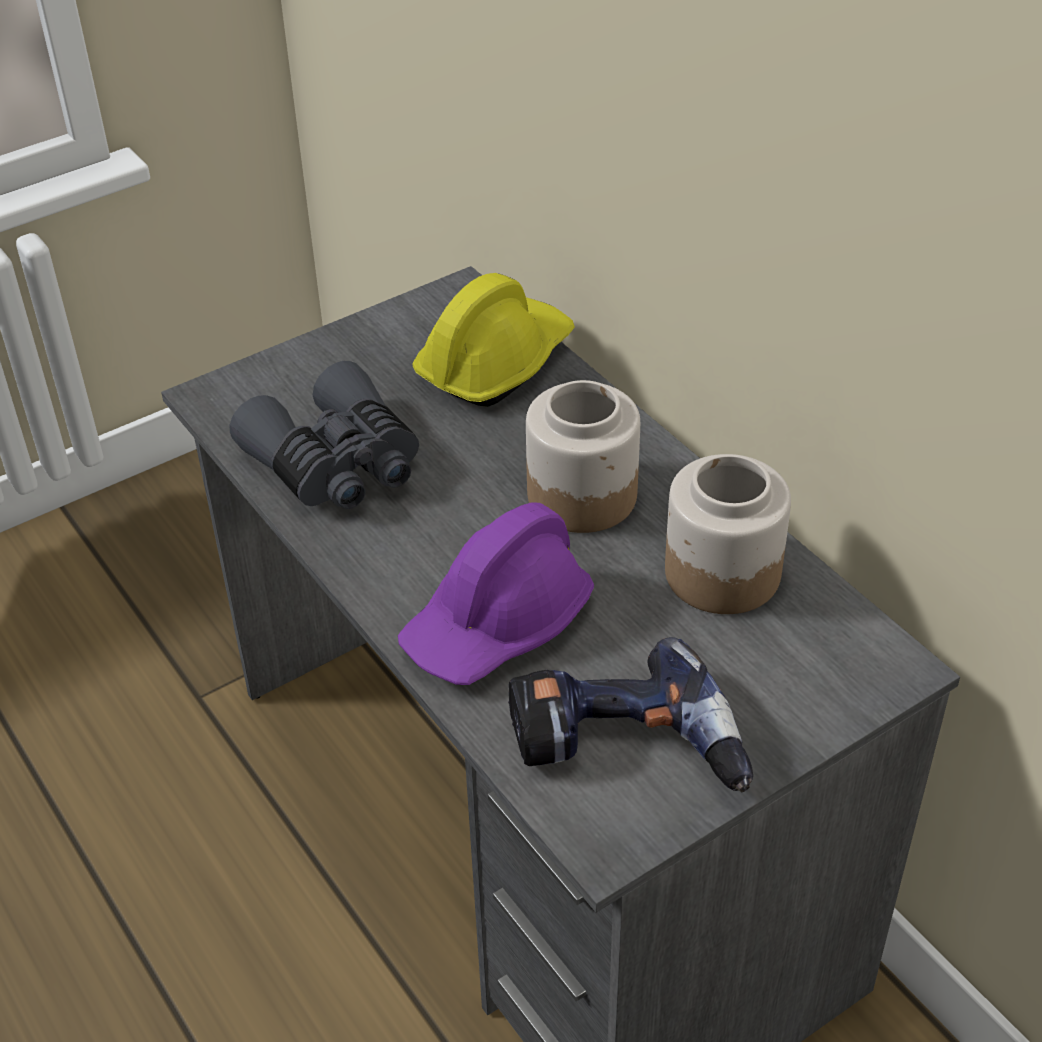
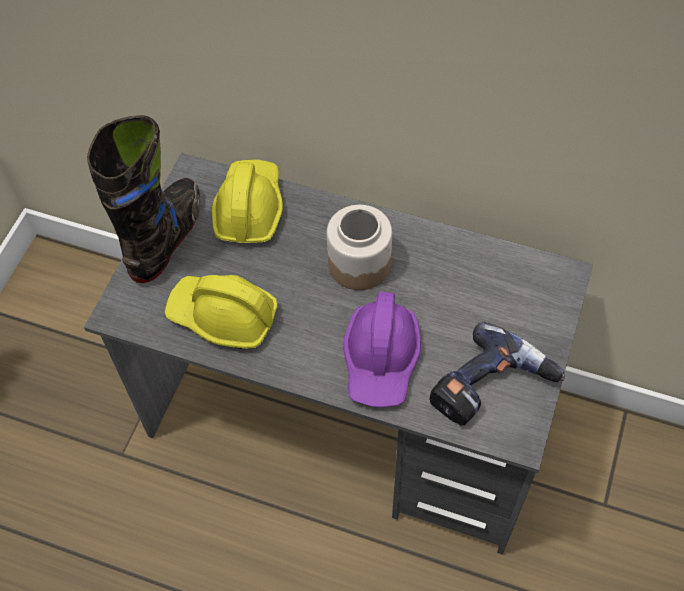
camera: 35 degrees left, 15 degrees up
grey binoculars [230,361,419,509] -> yellow hard hat [165,275,278,349]
jar [665,454,791,614] -> none
none -> black boot [87,115,200,283]

